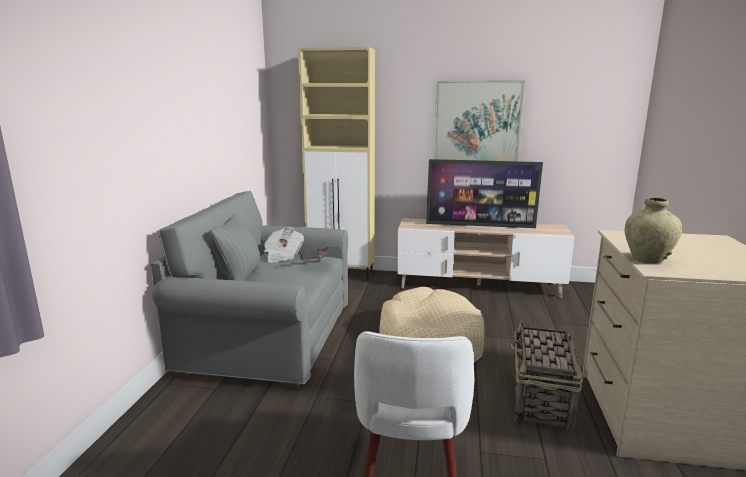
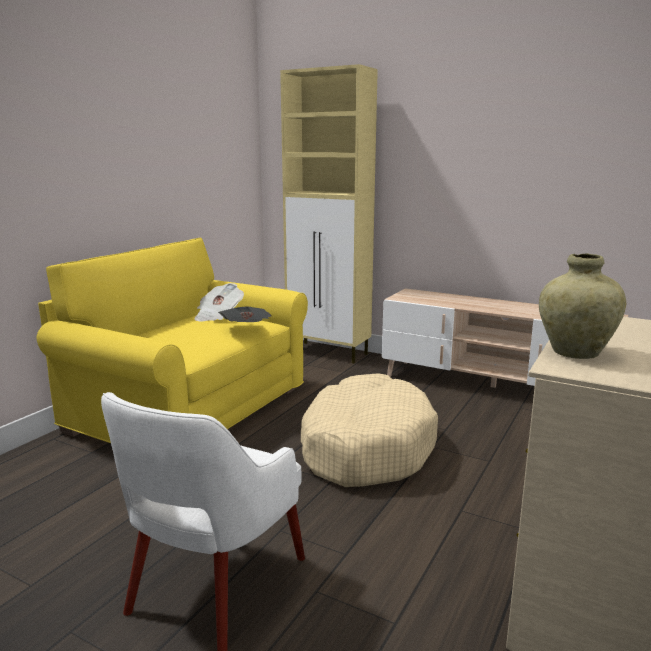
camera: 20 degrees right, 0 degrees up
grey sofa [151,191,348,389] -> yellow sofa [36,238,308,443]
grey pillow [210,214,260,281] -> none
television [426,159,543,228] -> none
picture [434,80,525,161] -> none
basket [511,321,583,431] -> none

